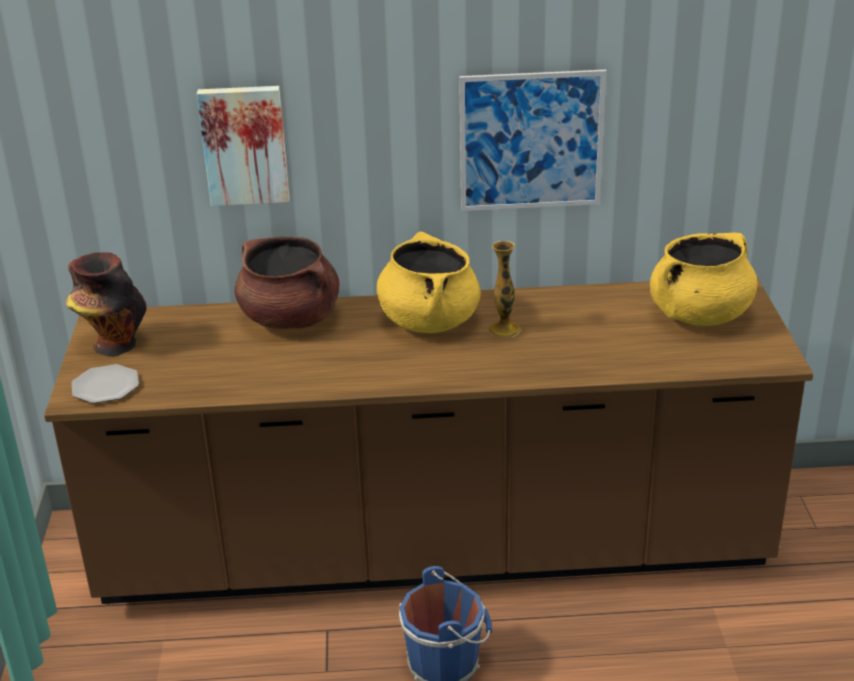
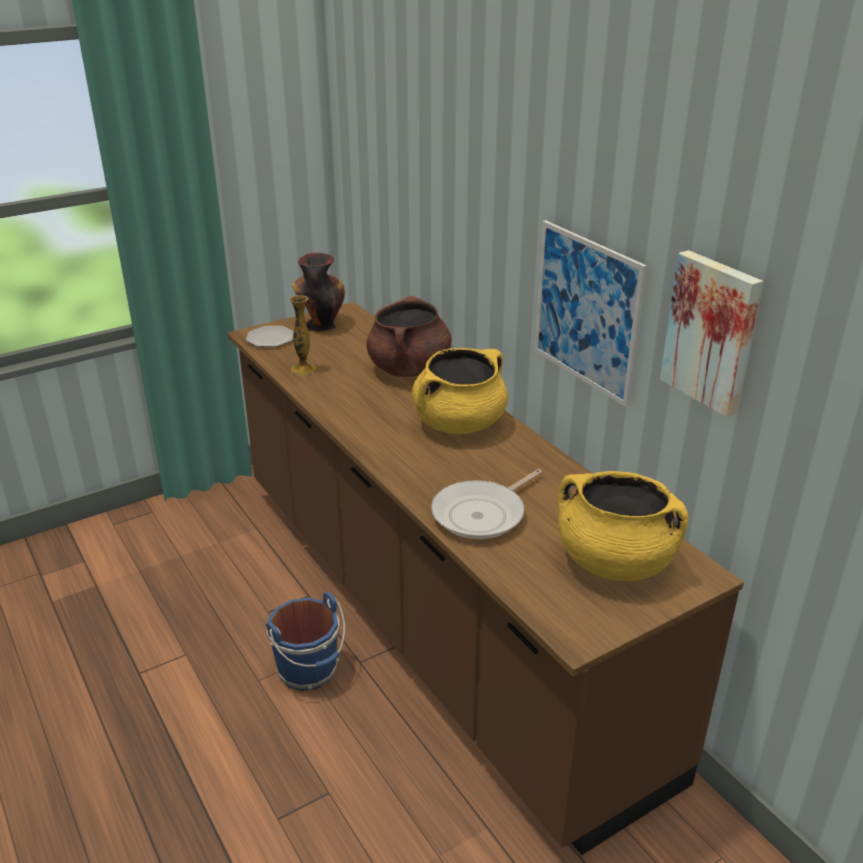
camera: 60 degrees right, 0 degrees up
picture [197,86,289,206] -> picture moved to [660,250,763,417]
vase [489,241,521,337] -> vase moved to [290,295,316,375]
none -> frying pan [431,469,542,539]

